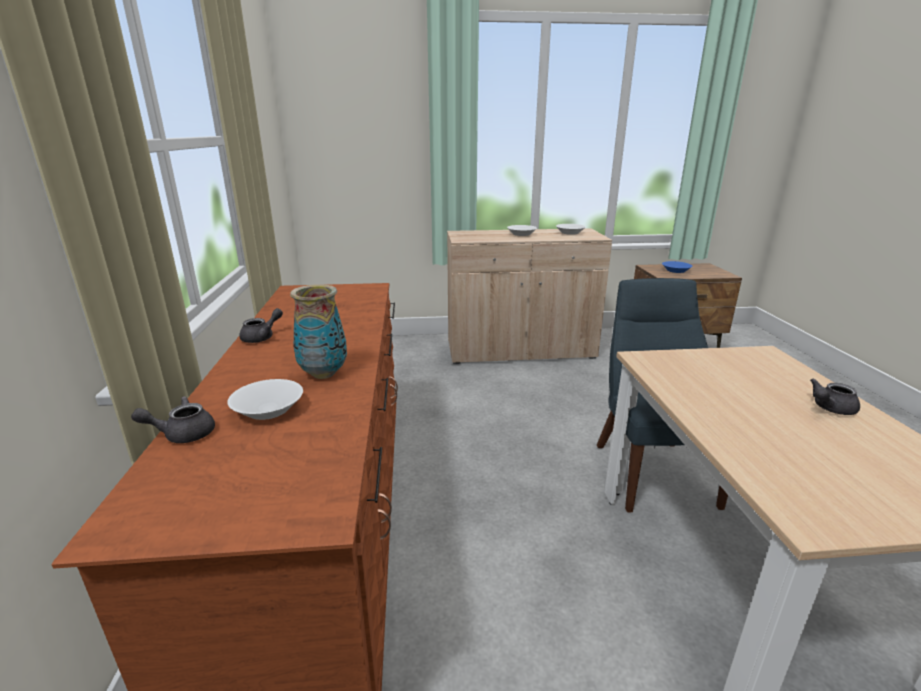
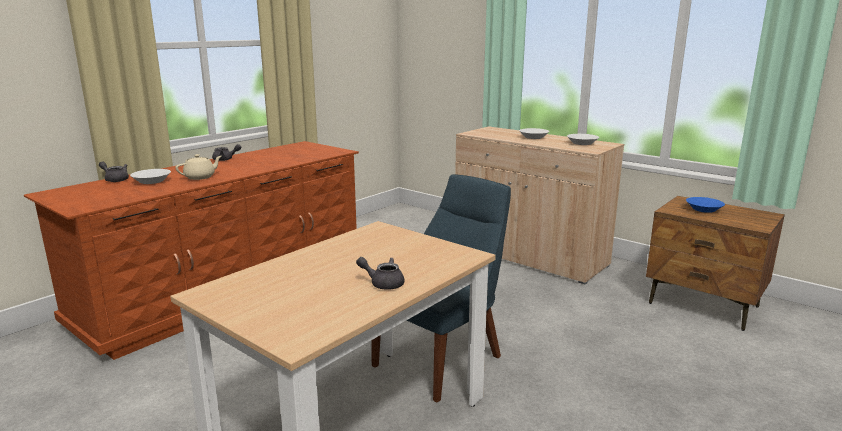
camera: 45 degrees right, 5 degrees down
vase [290,284,347,379] -> beige teapot [175,154,221,180]

